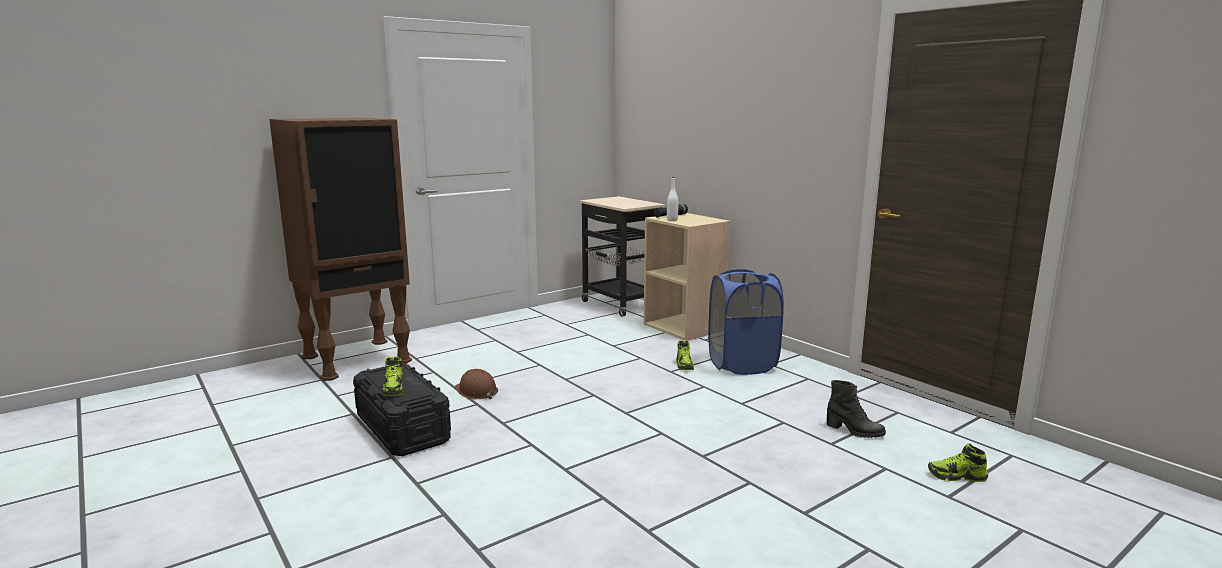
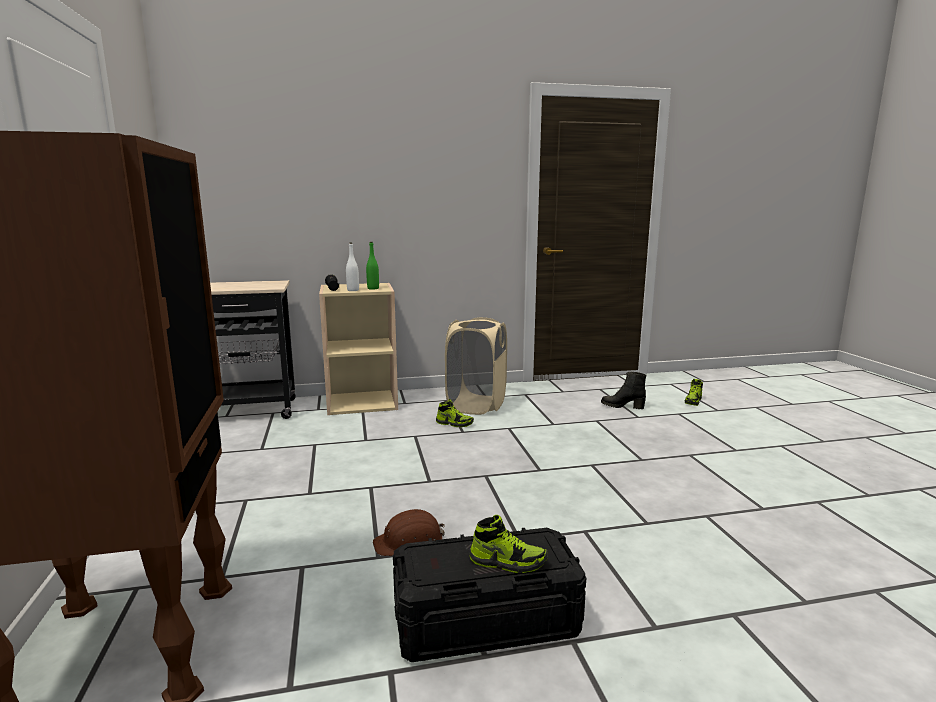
camera: 65 degrees left, 0 degrees up
blue laundry basket [708,269,784,375] -> beige laundry basket [445,317,507,415]
black boot [827,380,886,438] -> black boot turned 135 degrees counterclockwise [601,372,646,409]
none -> green bottle [366,242,379,290]

